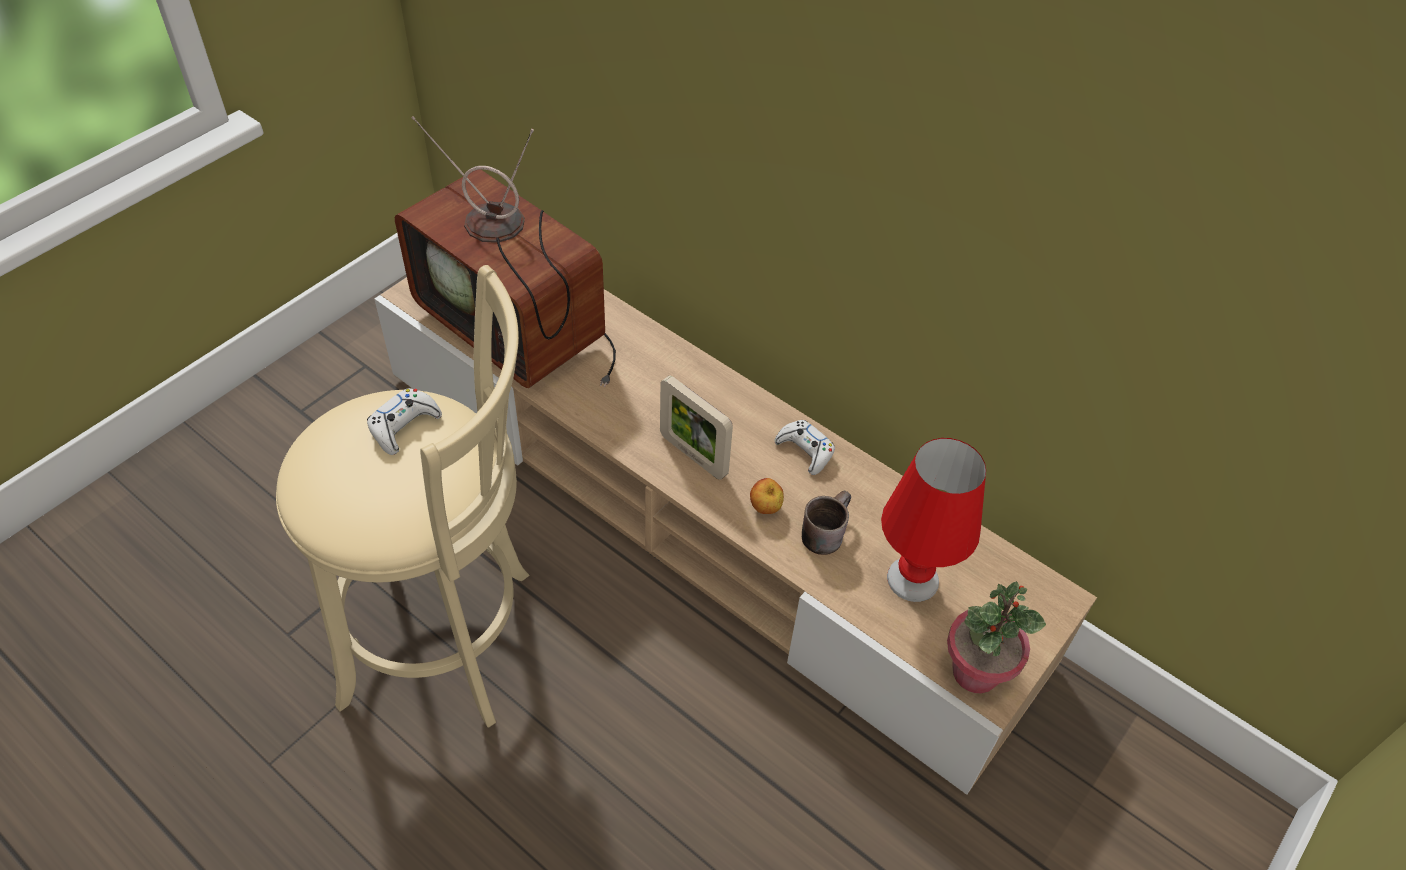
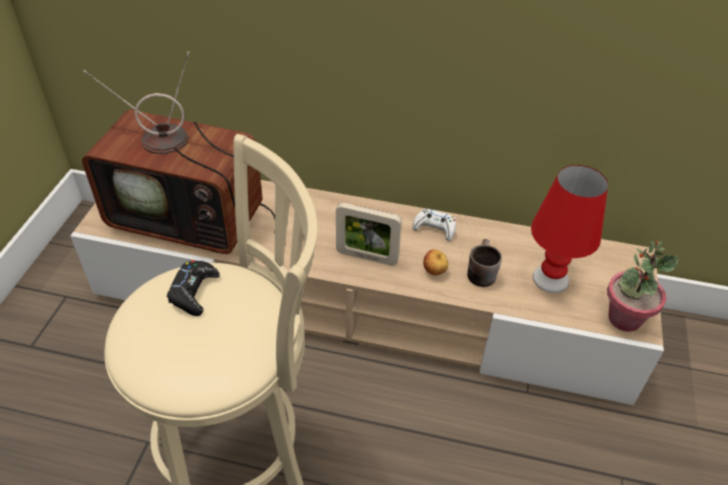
camera: 25 degrees left, 5 degrees down
white game controller [367,388,442,455] -> black game controller [167,260,220,316]

